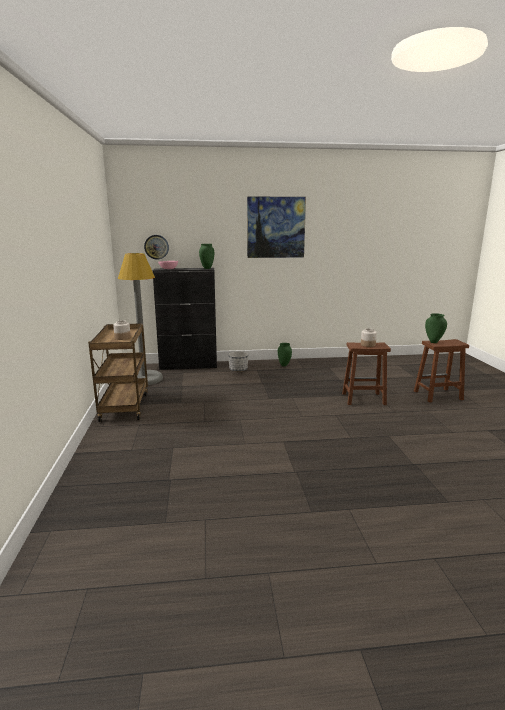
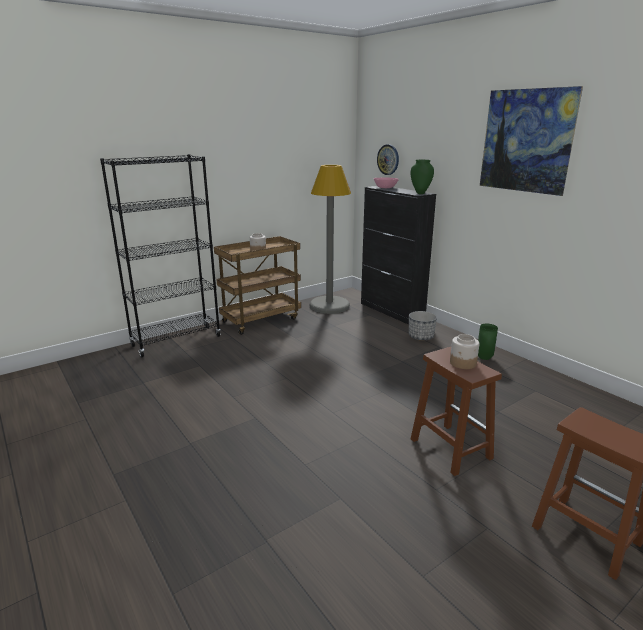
camera: 60 degrees right, 5 degrees up
green vase [425,313,447,343] -> none
none -> black bookcase [100,154,221,357]

